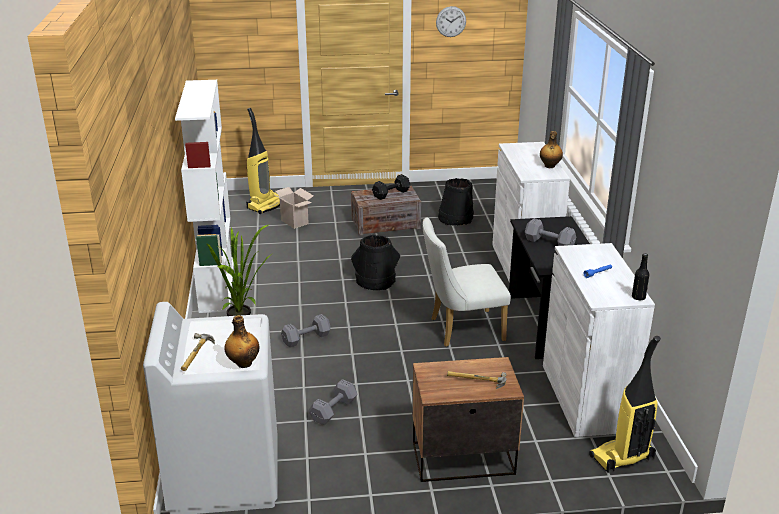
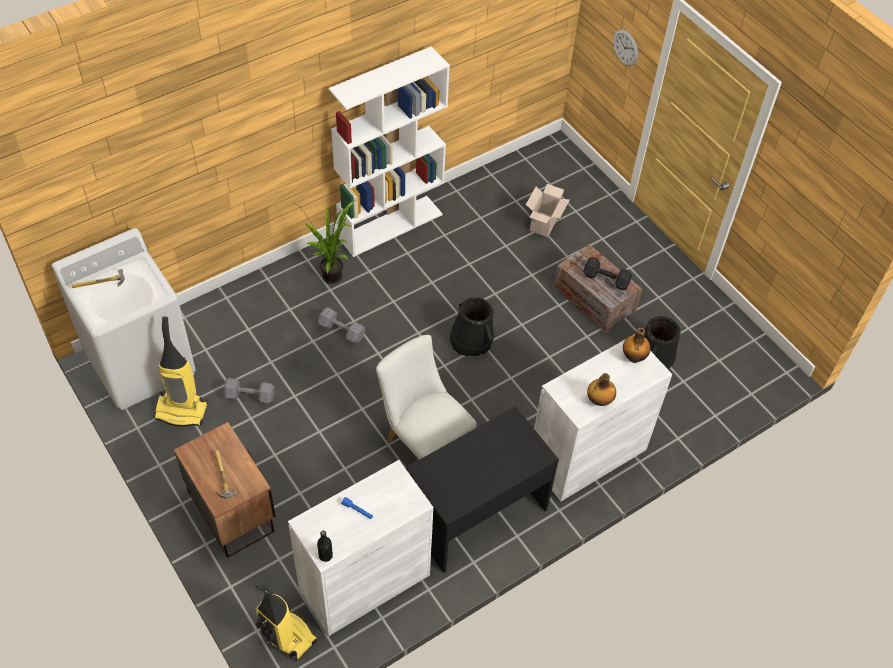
camera: 60 degrees right, 25 degrees up
bottle [224,315,259,368] -> bottle moved to [623,328,650,363]
vacuum cleaner [246,108,280,214] -> vacuum cleaner moved to [153,316,208,427]
wall clock [436,6,466,37] -> wall clock moved to [613,29,638,66]
grey dumbbell [525,218,576,246] -> none

